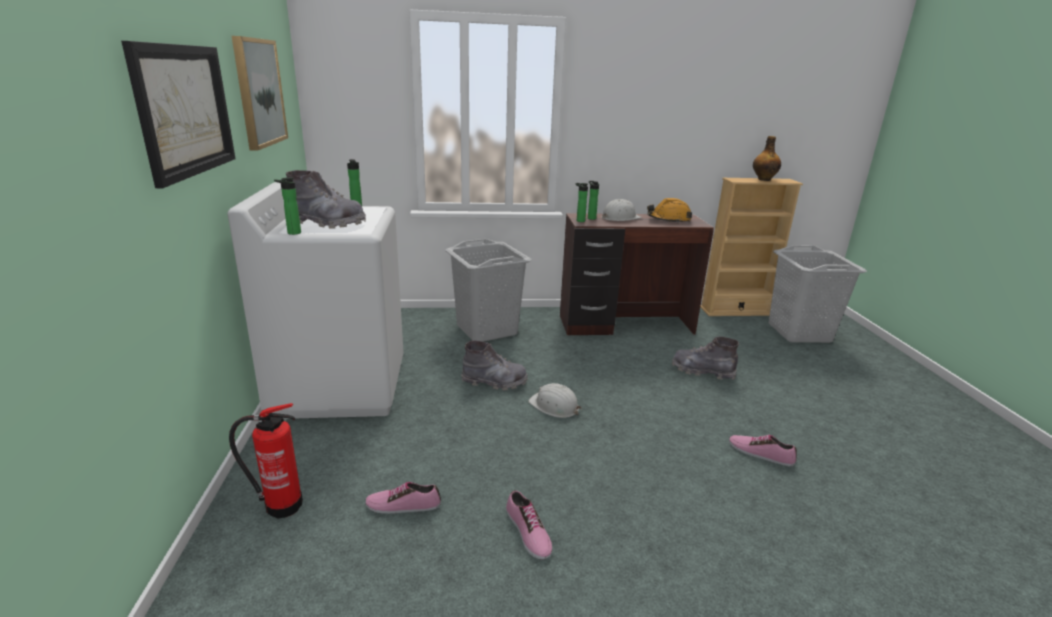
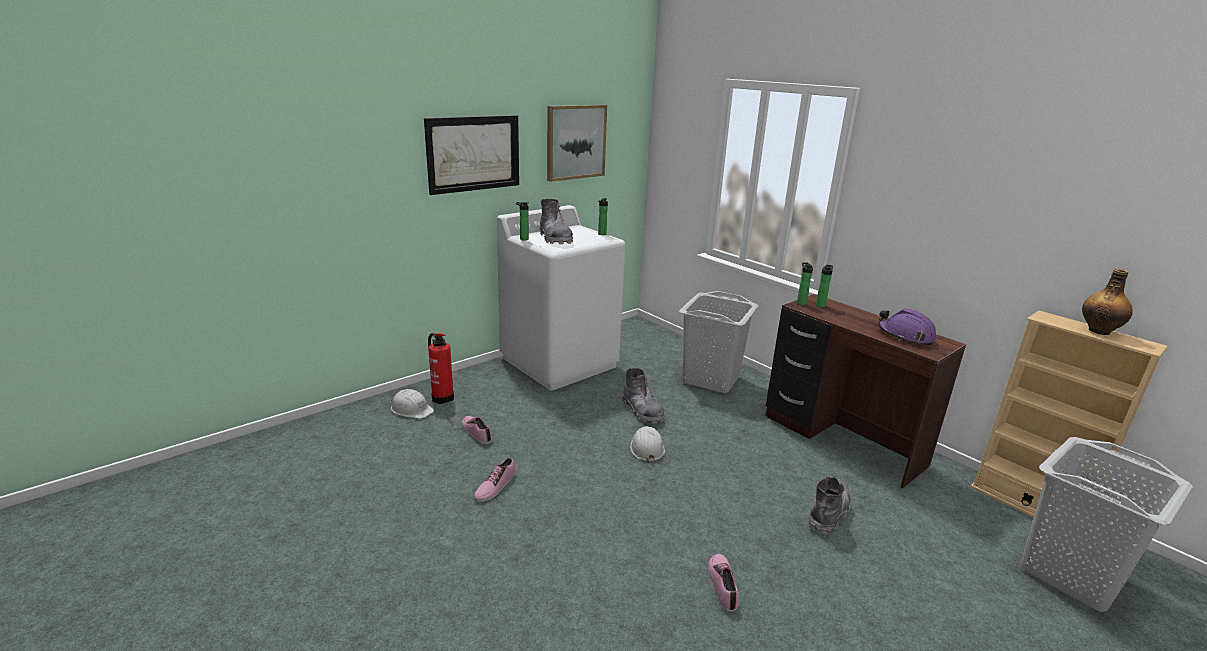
camera: 55 degrees right, 0 degrees up
white hard hat [602,199,642,221] -> white hard hat moved to [391,389,434,419]
orange hard hat [647,198,692,223] -> purple hard hat [878,308,936,346]
grey boot [672,337,739,380] -> grey boot turned 45 degrees clockwise [809,476,851,535]

